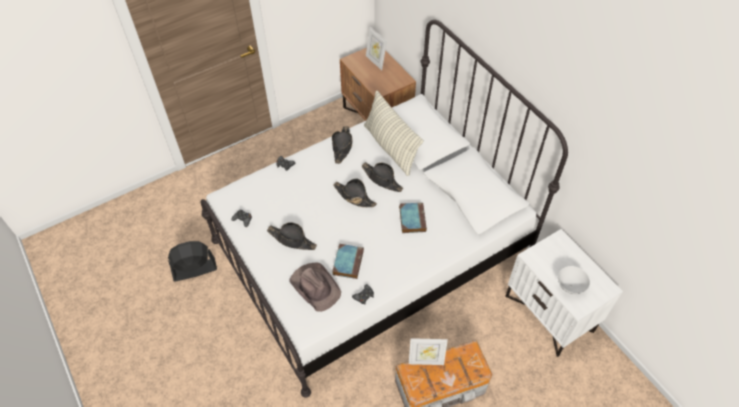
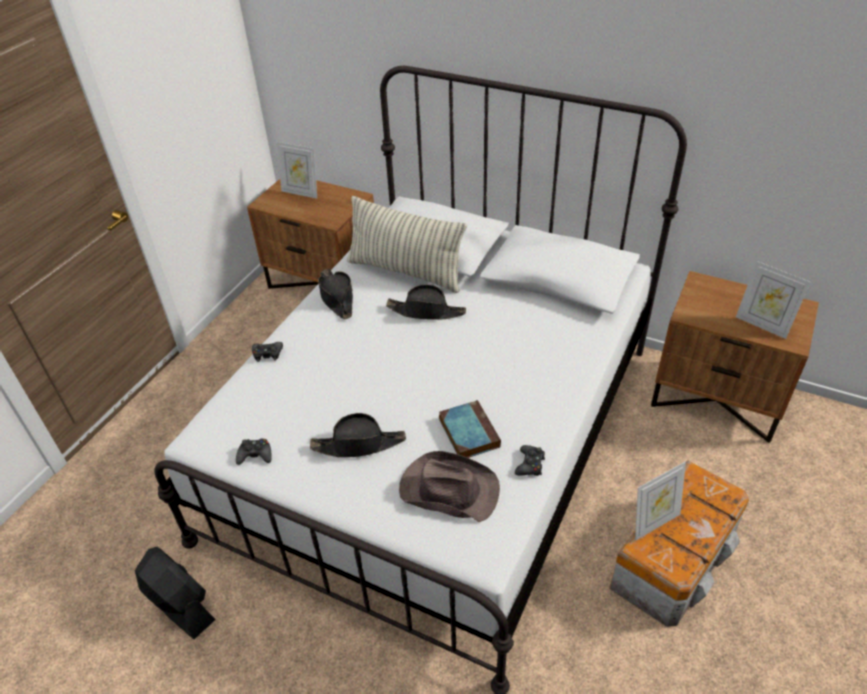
camera: 30 degrees left, 10 degrees down
black fan [168,241,217,281] -> black fan turned 90 degrees clockwise [135,547,216,639]
black hat [333,179,377,207] -> none
book [399,203,427,233] -> none
white nightstand [505,229,623,357] -> brown nightstand [651,271,819,443]
white bowl [558,266,590,294] -> picture frame [736,261,810,339]

